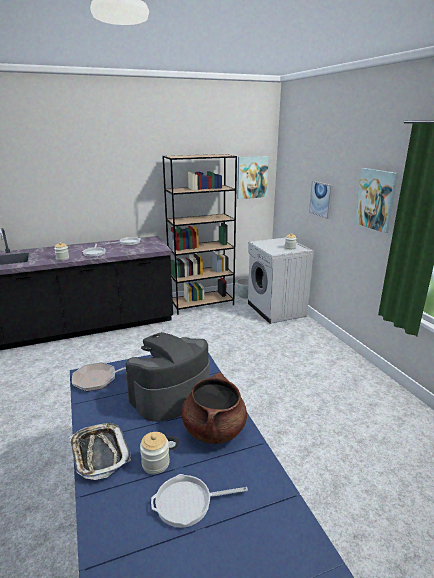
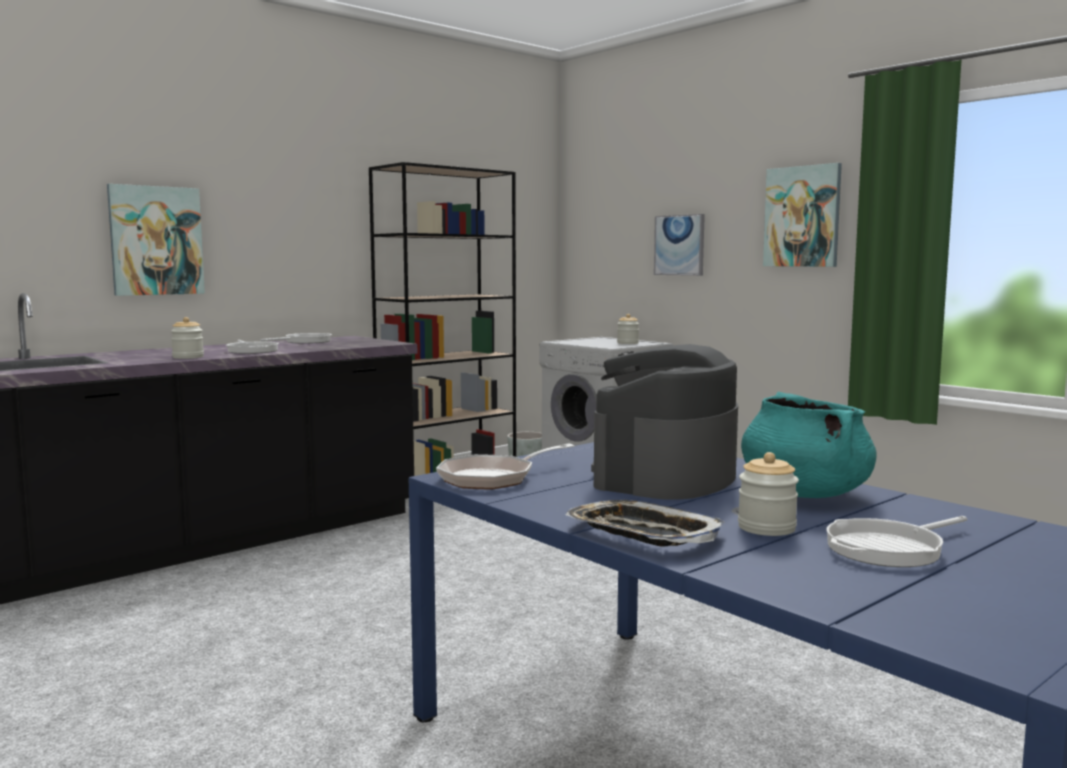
camera: 20 degrees left, 15 degrees down
brown cooking pot [182,372,247,444] -> turquoise cooking pot [741,392,877,498]
picture [237,156,269,199] -> picture moved to [107,184,205,296]

